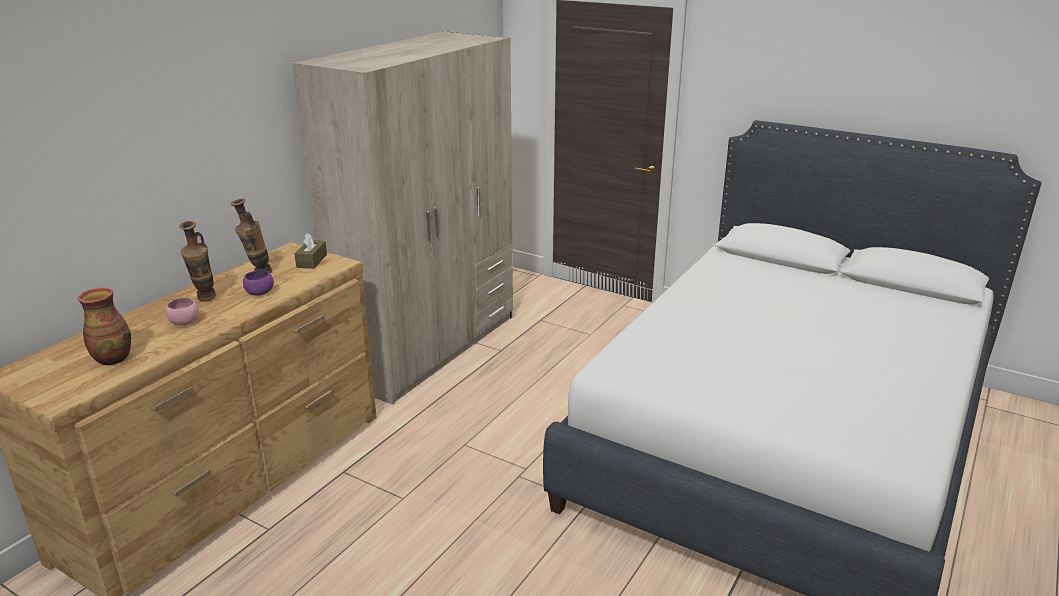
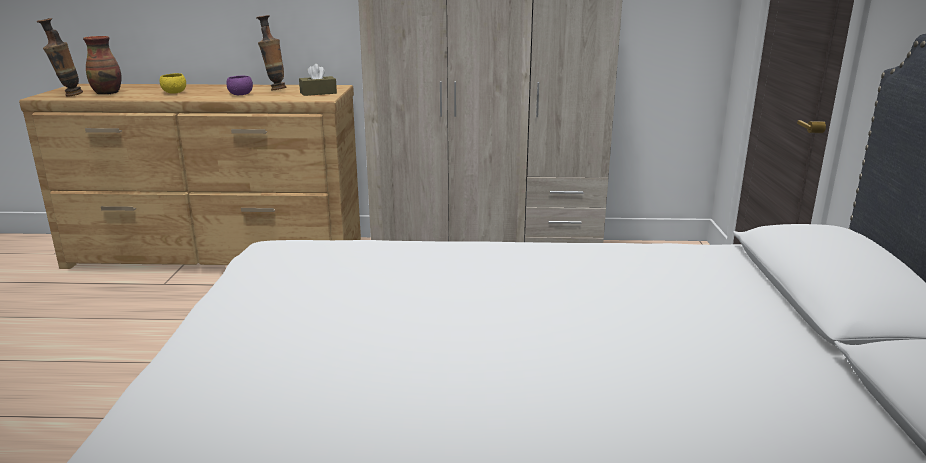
camera: 60 degrees right, 5 degrees down
pink bowl [166,298,199,325] -> yellow bowl [159,73,186,94]
vase [179,221,216,302] -> vase moved to [37,18,83,97]

